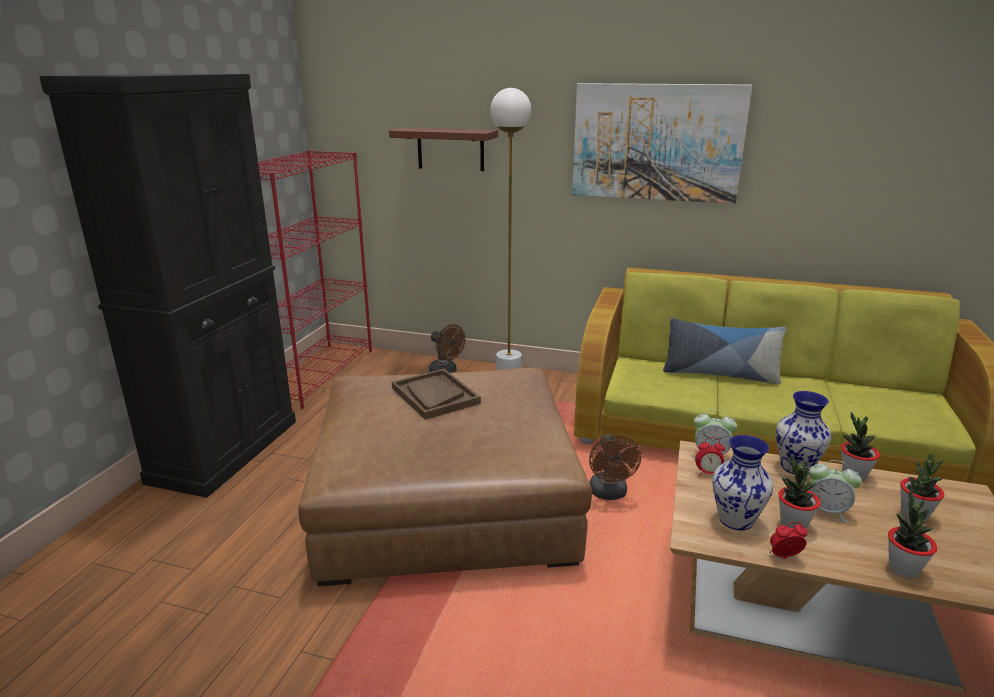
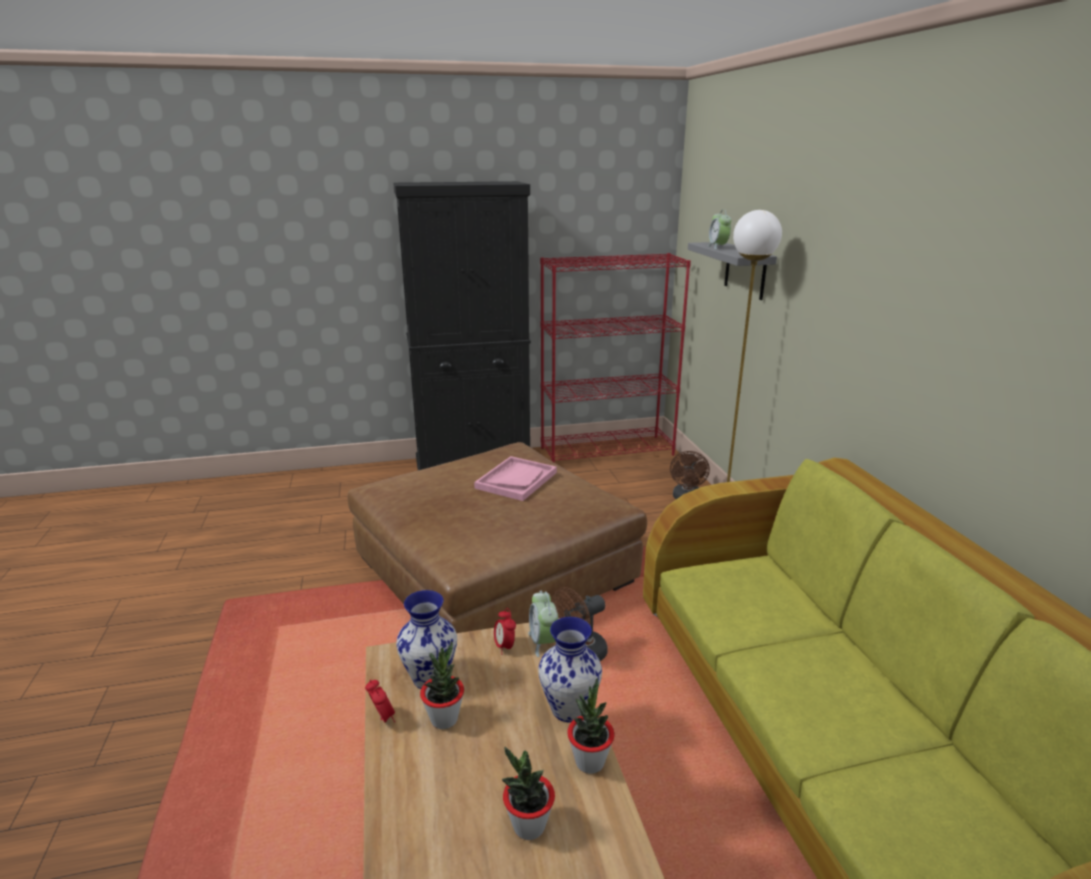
camera: 60 degrees right, 0 degrees up
brown shelf [389,127,498,171] -> grey shelf [688,242,777,300]
brown tray [392,369,481,420] -> pink tray [474,456,557,501]
picture [572,83,752,204] -> none
pillow [663,318,786,385] -> none
alarm clock [809,460,862,523] -> alarm clock moved to [708,209,731,249]
potted plant [888,490,937,578] -> none

